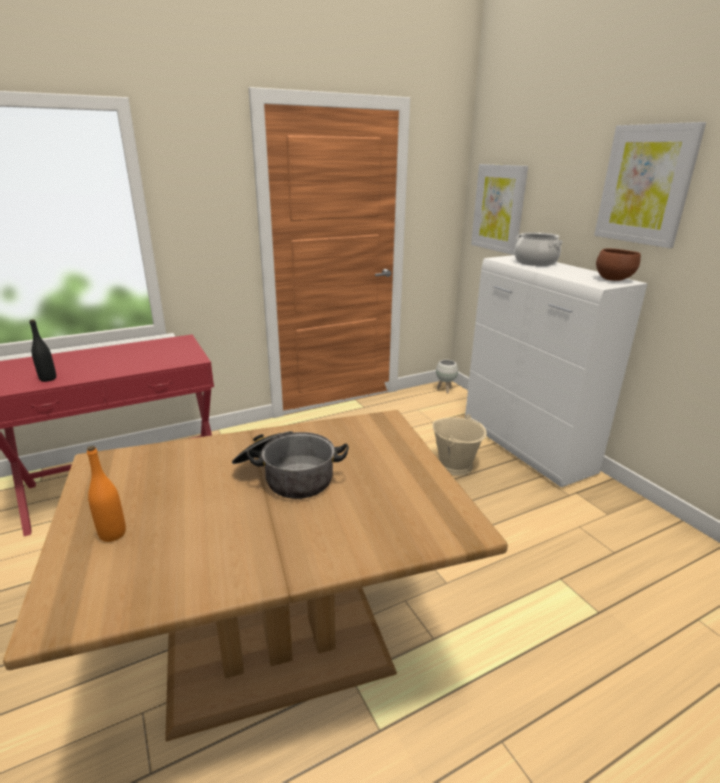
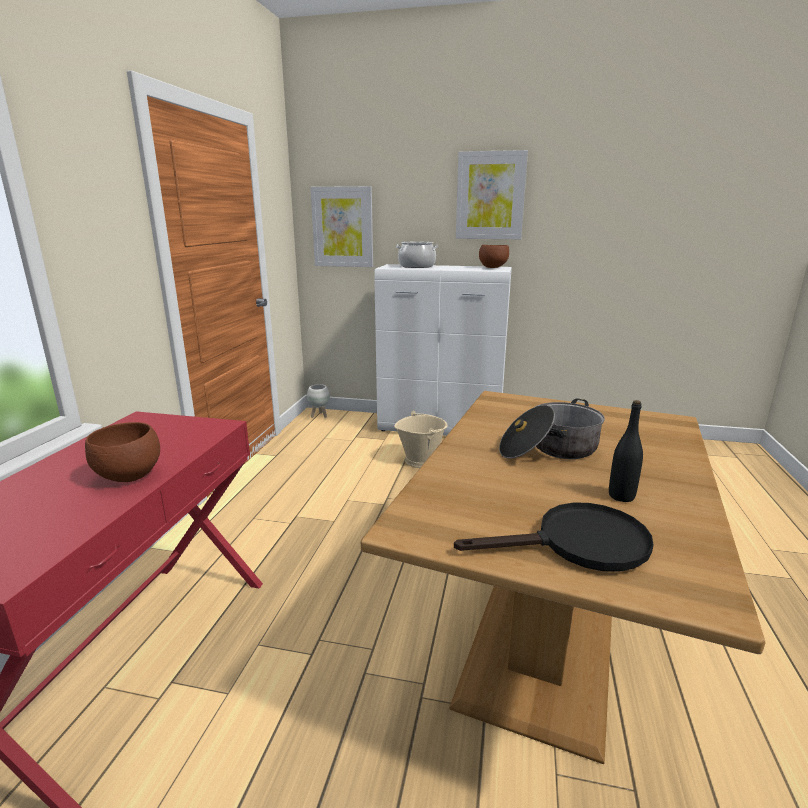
camera: 50 degrees left, 5 degrees down
black bottle [30,319,56,382] -> black bottle moved to [609,400,643,502]
orange bottle [87,446,126,542] -> black frying pan [454,503,653,572]
none -> brown bowl [85,422,160,482]

